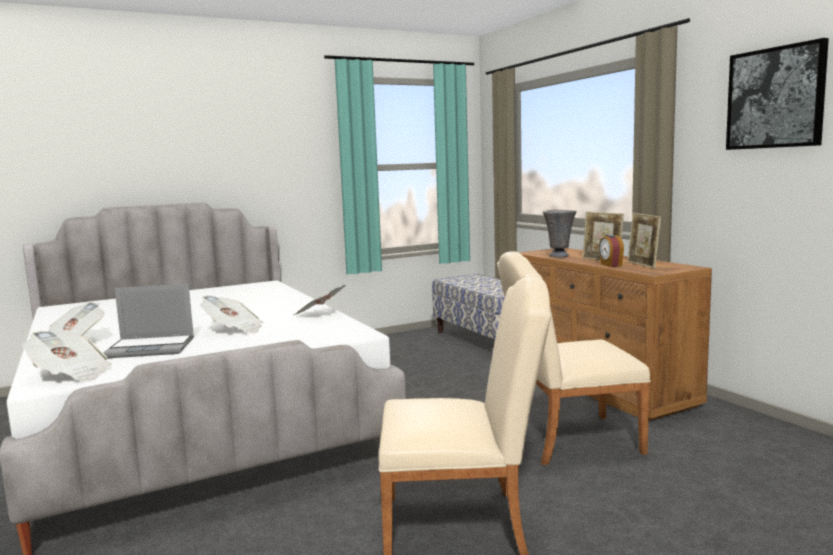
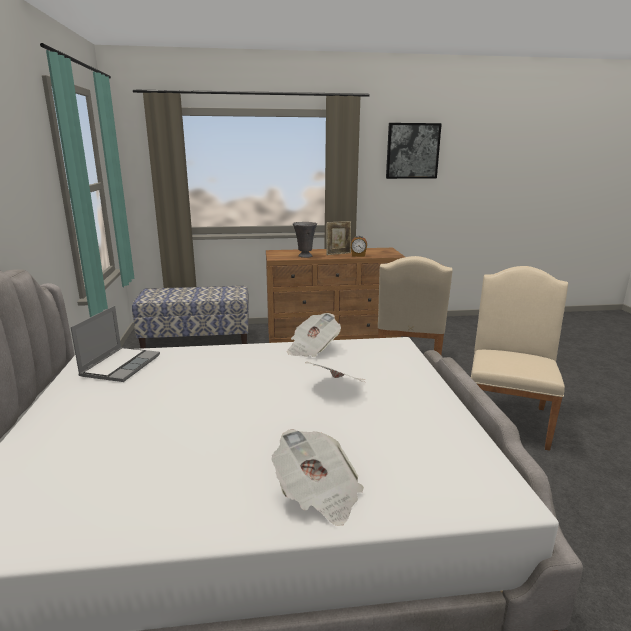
camera: 70 degrees left, 10 degrees up
newspaper [22,331,112,382] -> none
laptop [103,284,194,358] -> laptop moved to [71,306,160,382]
picture frame [628,213,661,268] -> none

